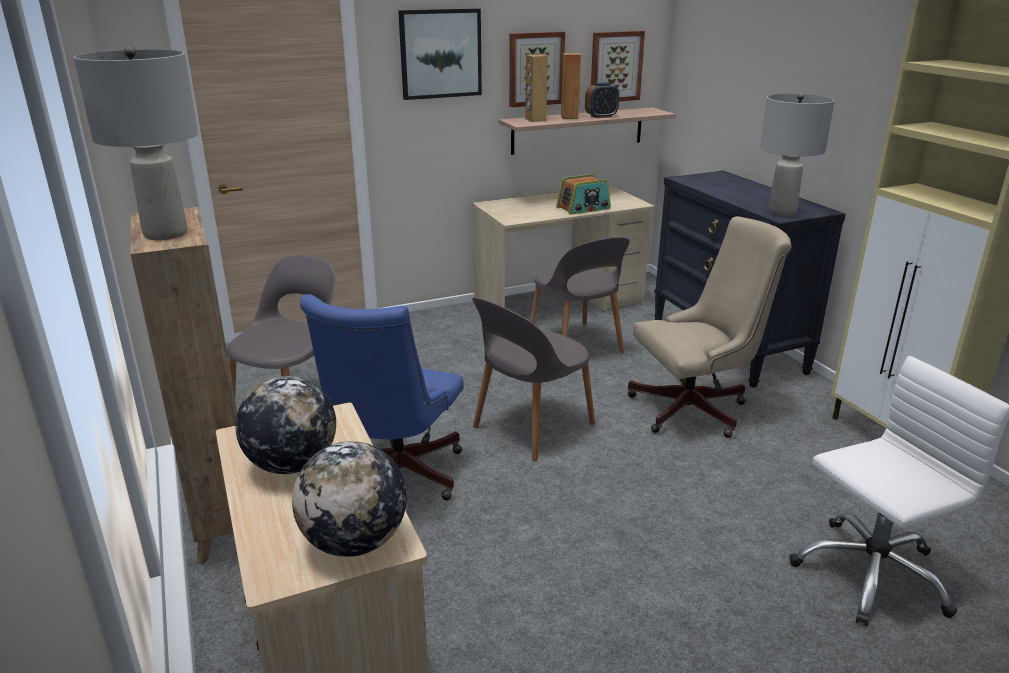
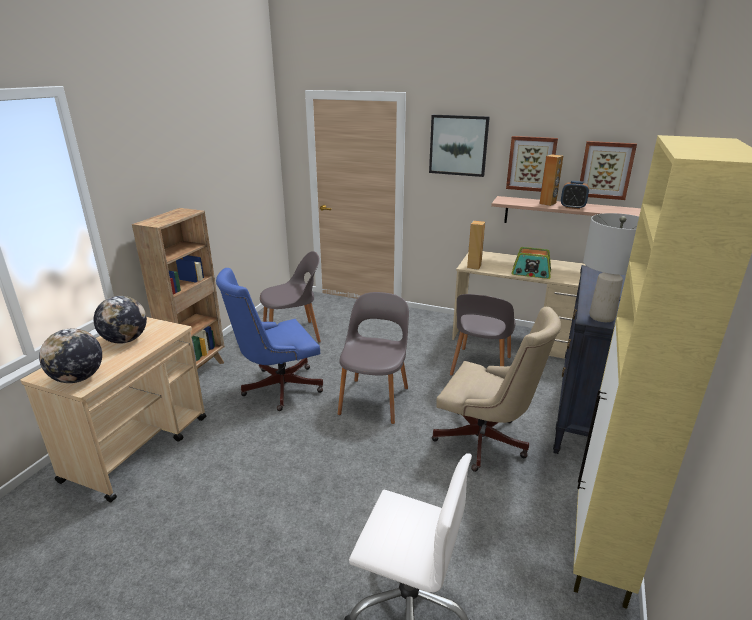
camera: 45 degrees right, 0 degrees up
grey table lamp [74,46,198,240] -> none
grey chair [472,297,595,461] -> grey chair turned 105 degrees clockwise [338,292,409,424]
brown speaker [525,54,548,122] -> brown speaker moved to [467,221,485,270]

